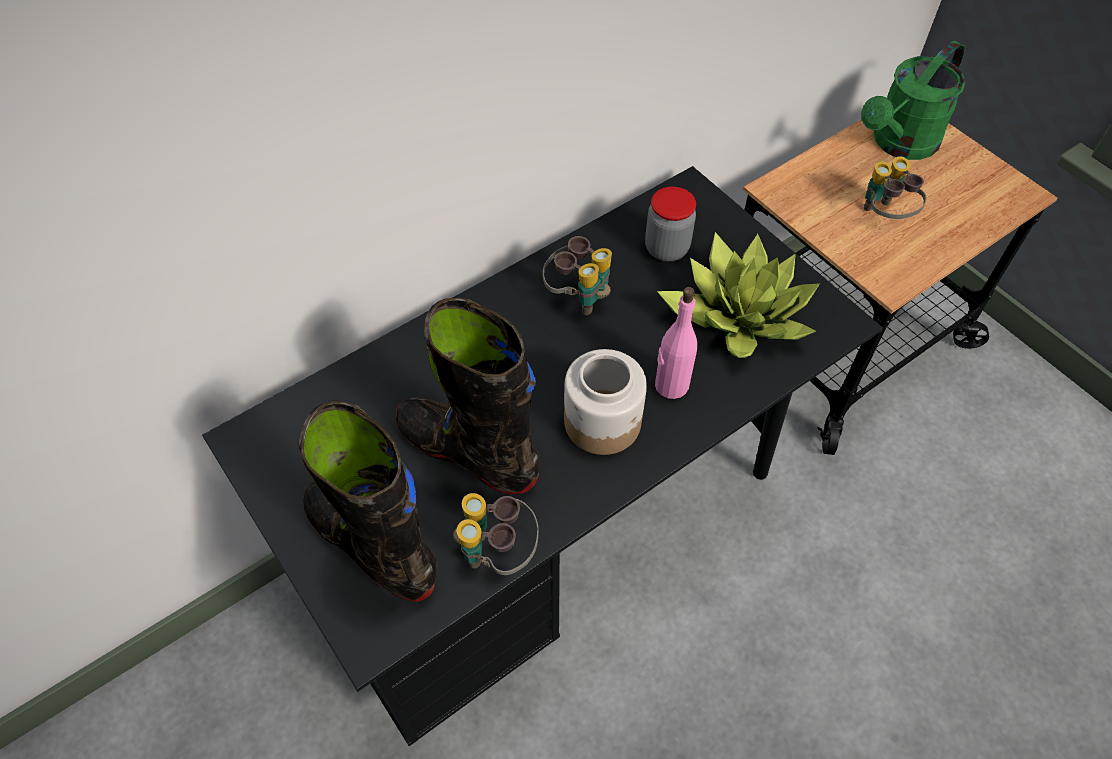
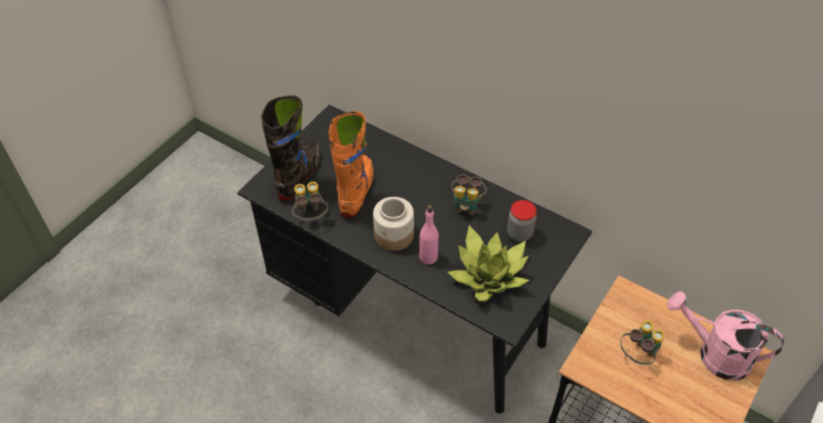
camera: 70 degrees right, 5 degrees down
black boot [396,298,539,494] -> orange boot [328,111,374,218]
green watering can [861,41,966,160] -> pink watering can [667,292,784,381]

